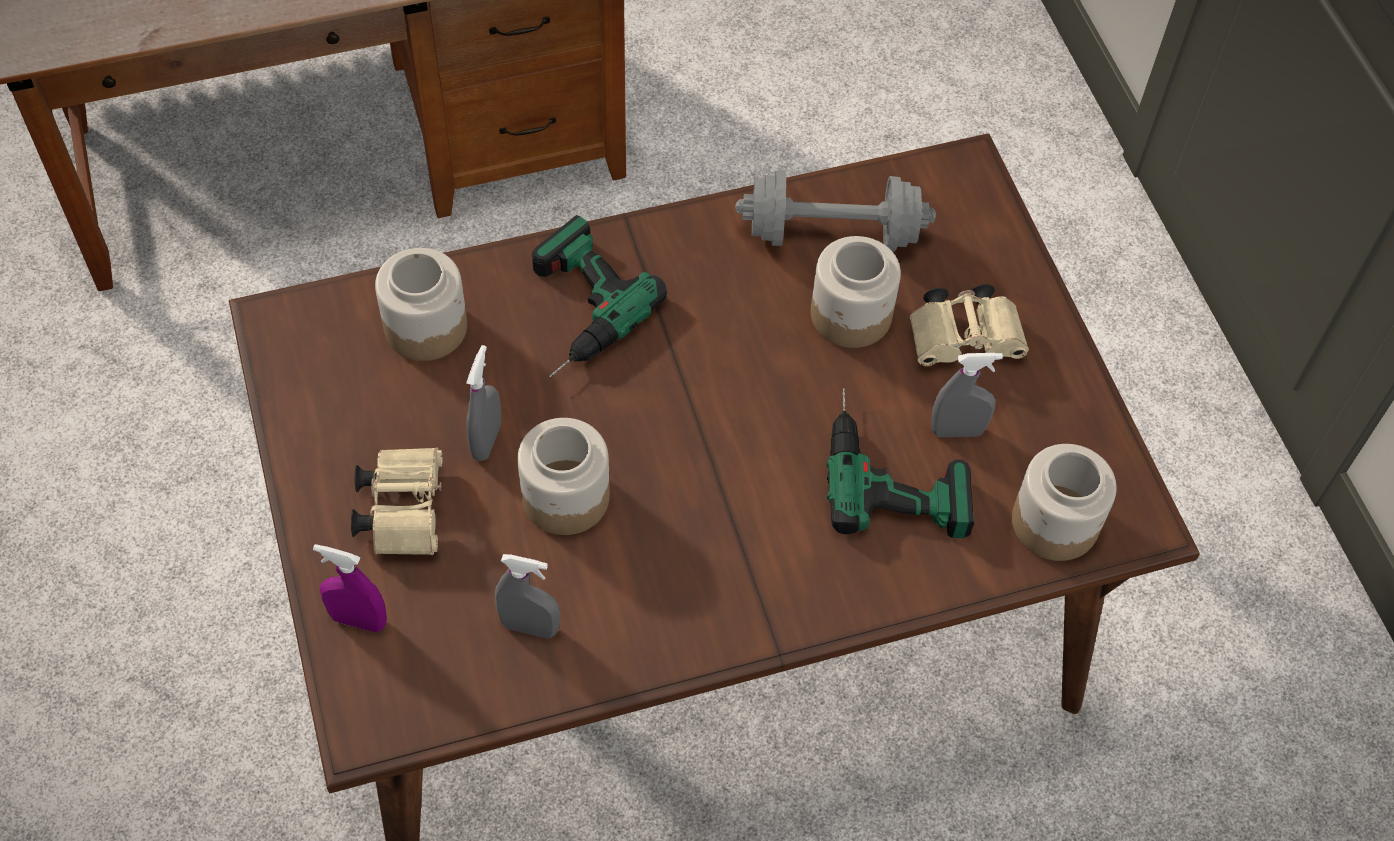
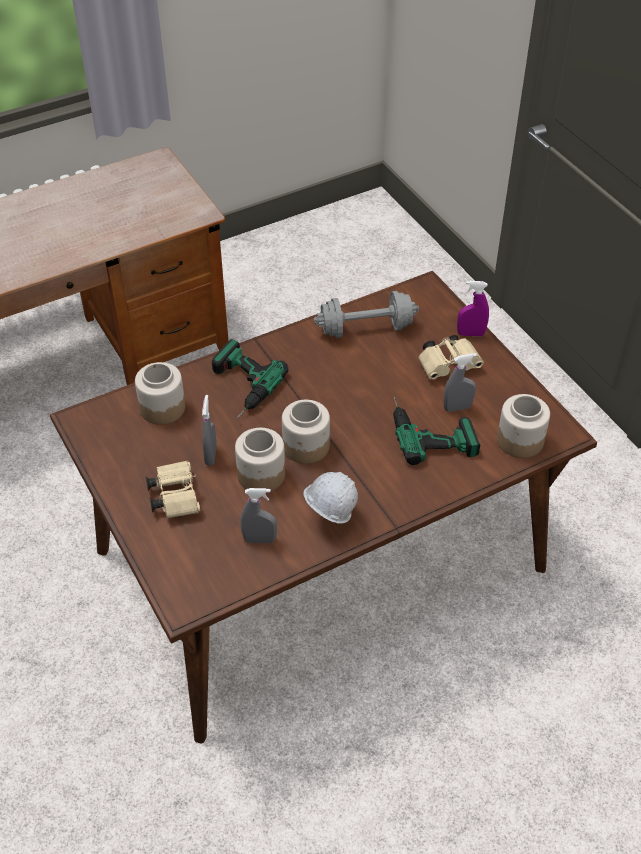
camera: 10 degrees left, 10 degrees down
purple spray bottle [313,544,387,633] -> purple spray bottle moved to [457,281,489,336]
jar [811,236,901,348] -> jar moved to [282,400,330,464]
none -> white hard hat [304,472,358,524]

